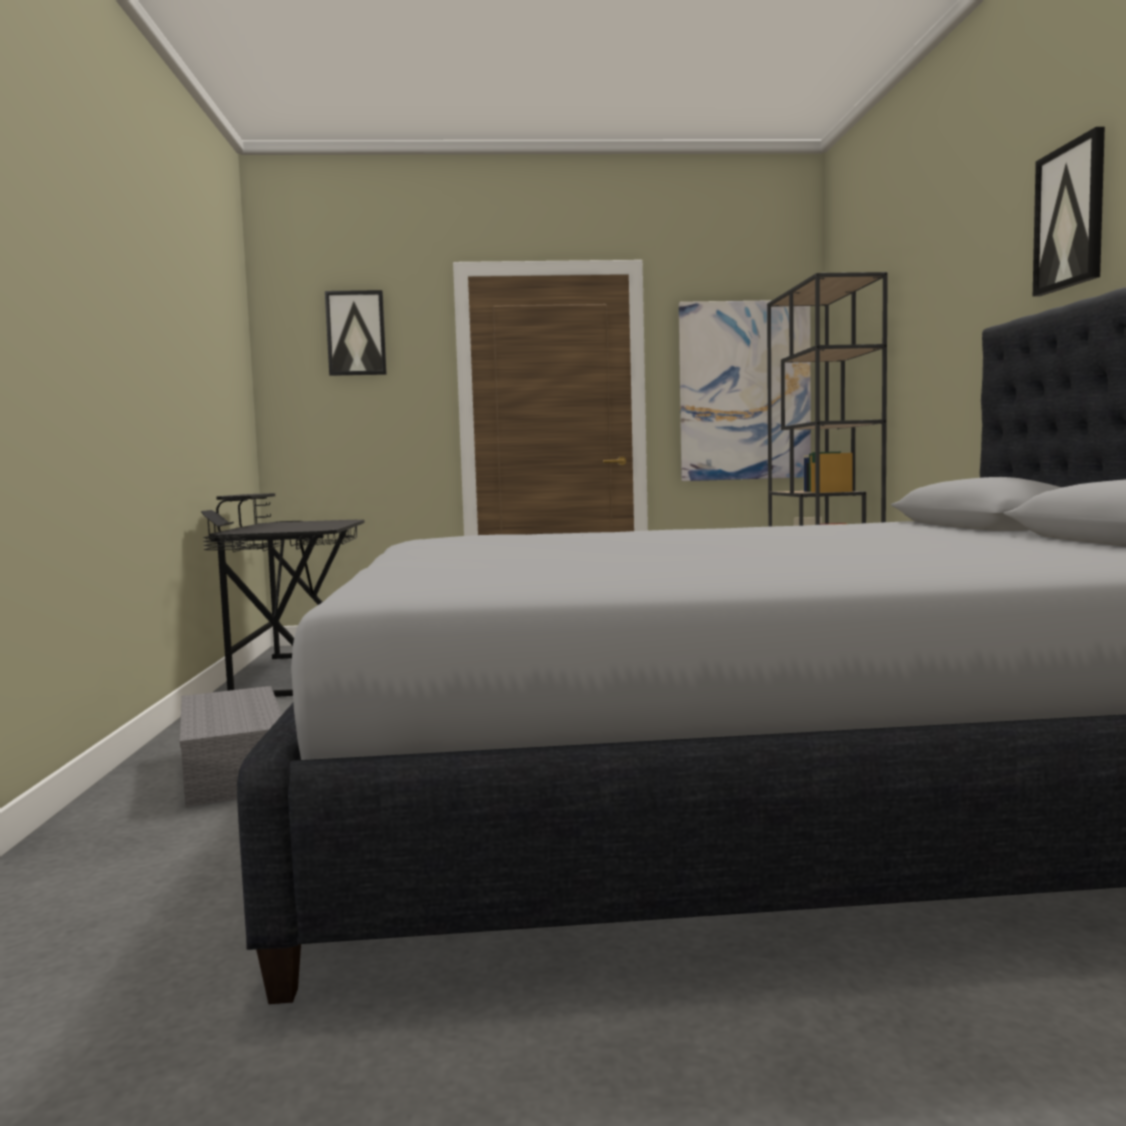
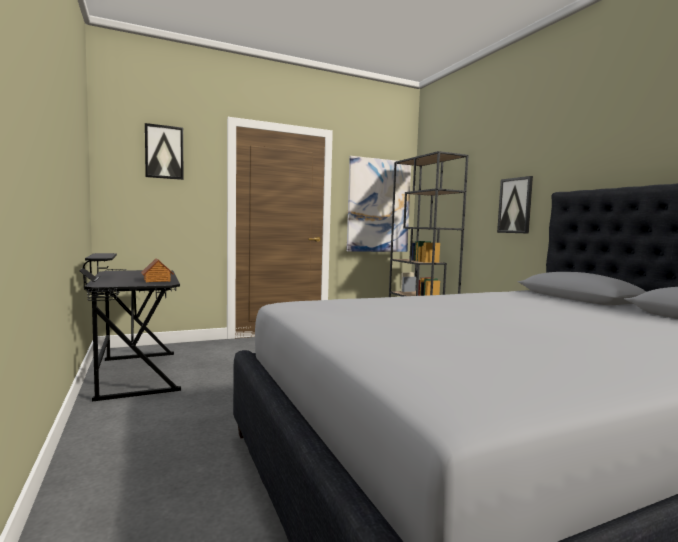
camera: 20 degrees left, 0 degrees up
grey storage box [180,686,282,807] -> none
picture [1033,127,1105,297] -> picture moved to [497,176,533,234]
none -> toy house [141,258,174,282]

